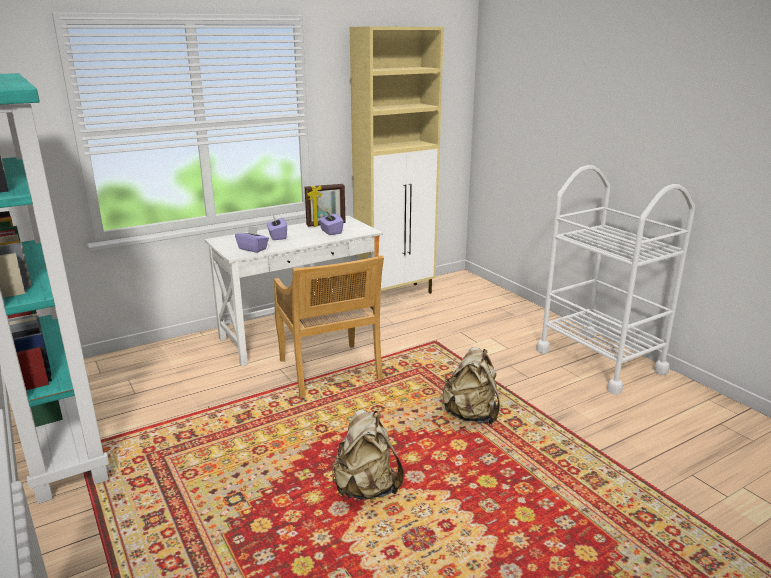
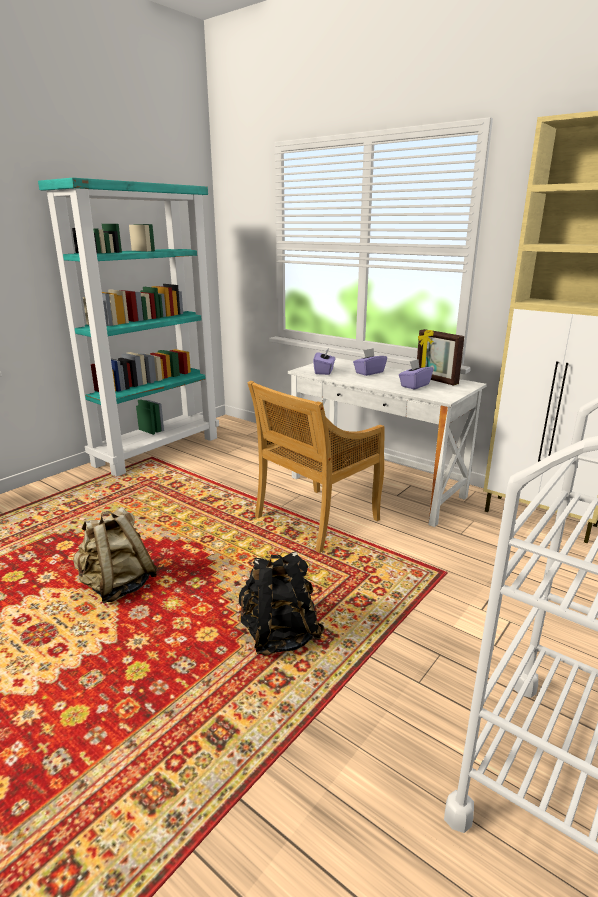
camera: 70 degrees right, 0 degrees up
beige backpack [442,347,500,424] -> black backpack [239,551,325,656]

